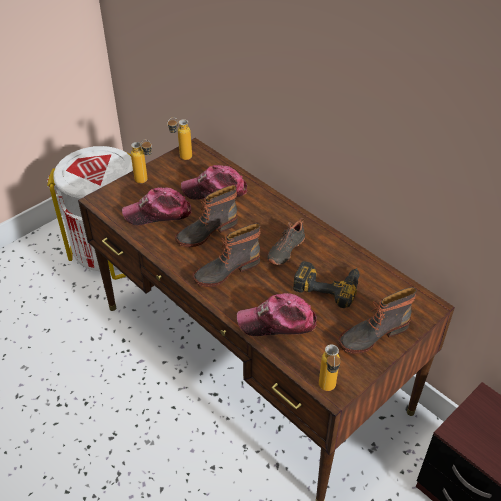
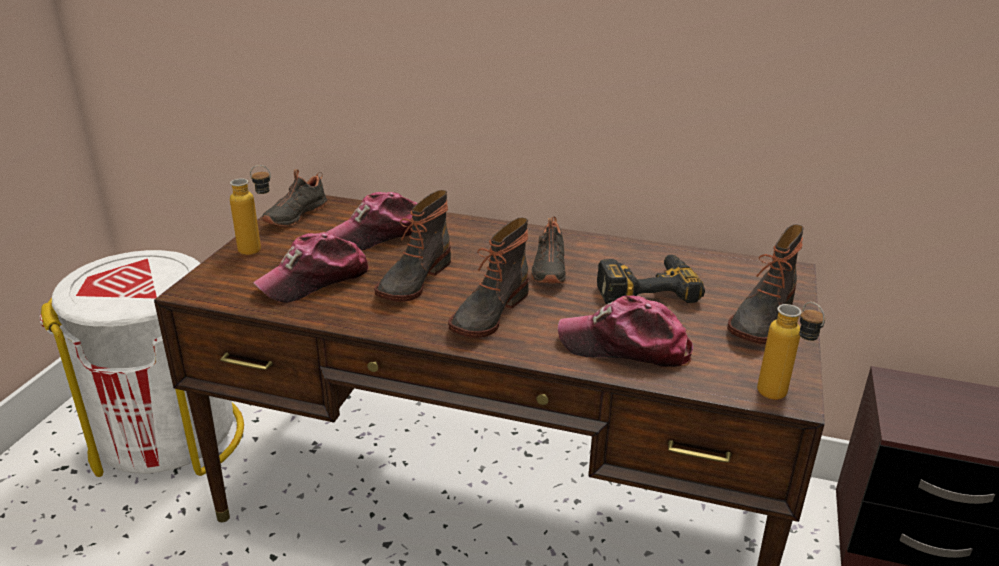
camera: 30 degrees left, 15 degrees down
bottle [167,117,192,160] -> black shoe [262,169,327,226]
cap [237,293,317,336] -> cap turned 45 degrees clockwise [558,296,693,367]

